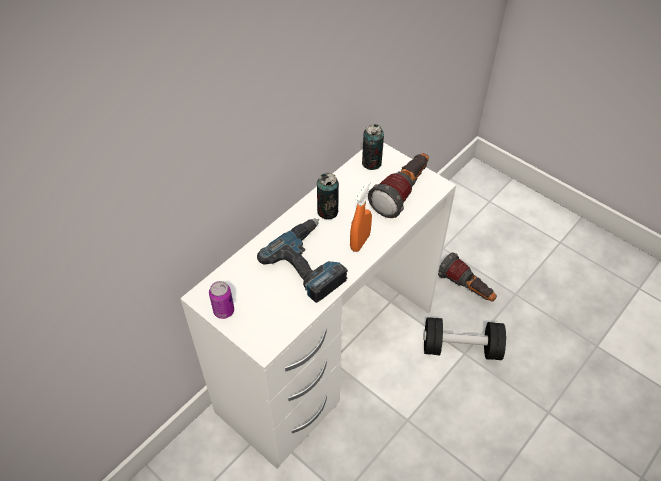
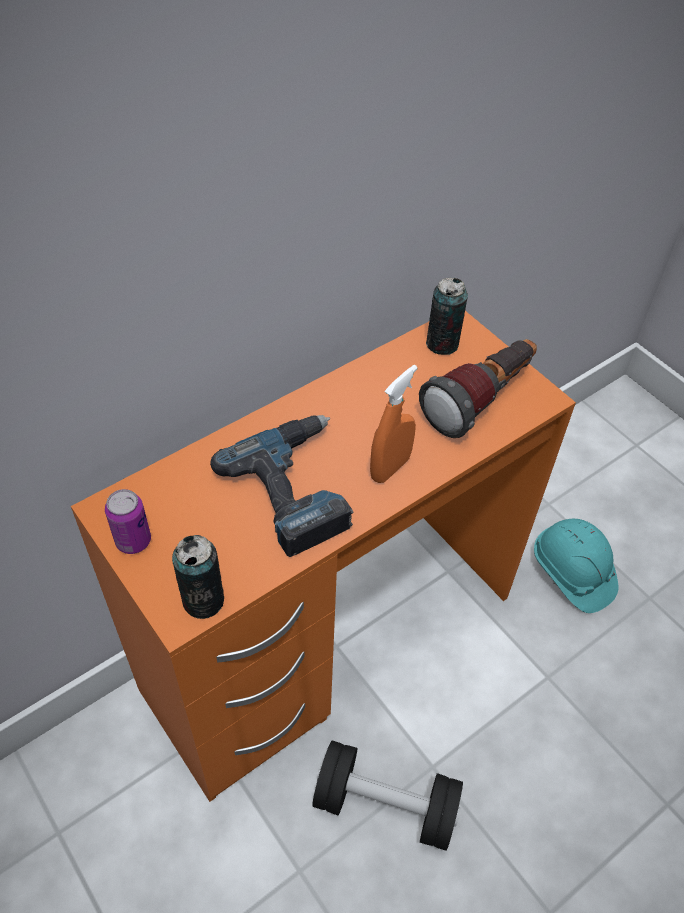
camera: 10 degrees right, 0 degrees up
white desk [180,142,456,469] -> orange desk [71,311,576,802]
can [317,173,339,220] -> can moved to [172,535,224,619]
black dumbbell [424,317,506,360] -> black dumbbell moved to [312,741,463,851]
flashlight [438,253,497,302] -> turquoise hard hat [534,519,619,613]

